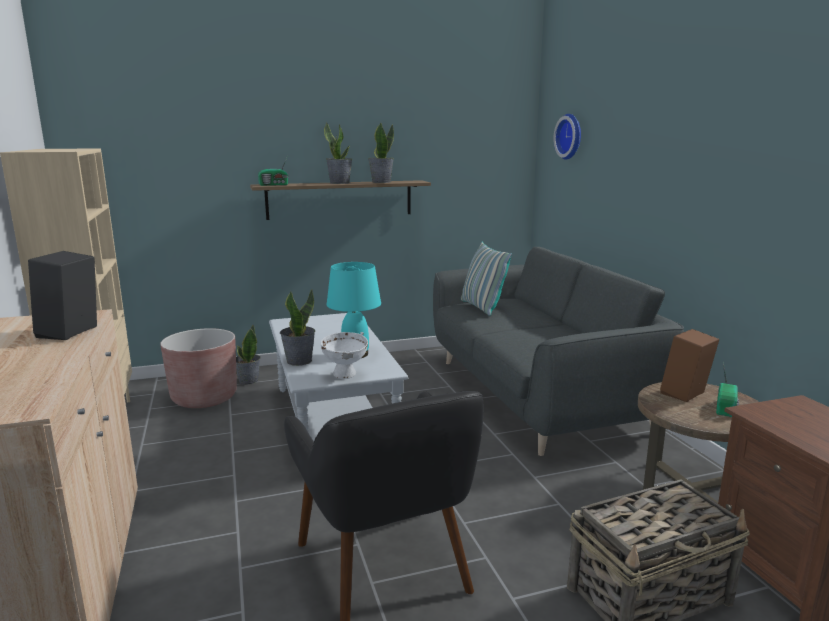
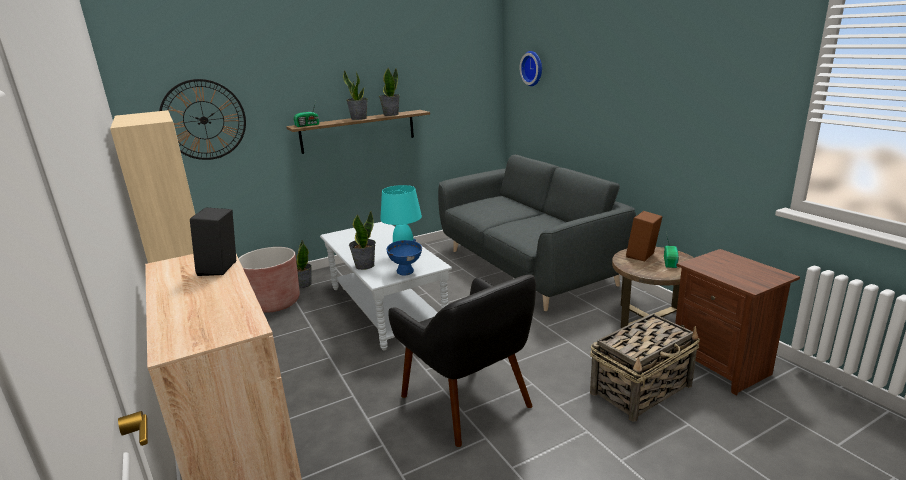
camera: 10 degrees left, 5 degrees up
white bowl [321,332,368,379] -> blue bowl [387,239,422,276]
pillow [461,242,512,316] -> none
none -> wall clock [159,79,246,160]

